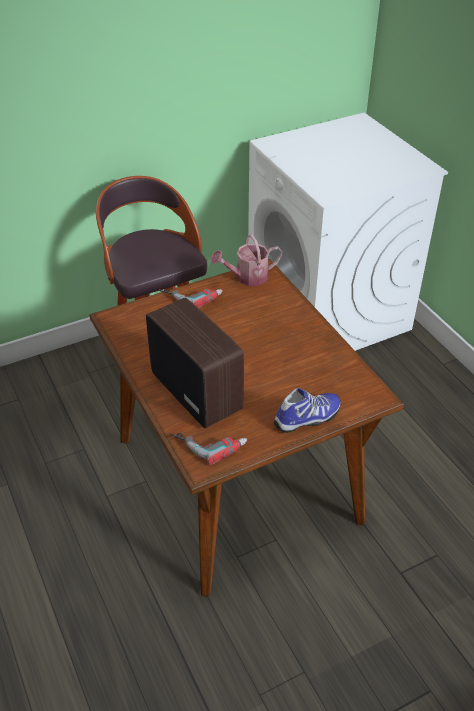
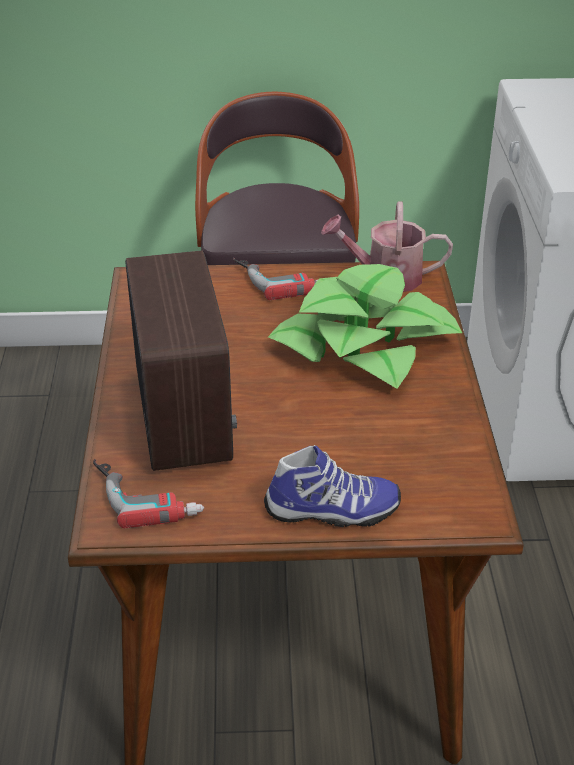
camera: 25 degrees right, 5 degrees down
none -> potted plant [268,264,462,389]

